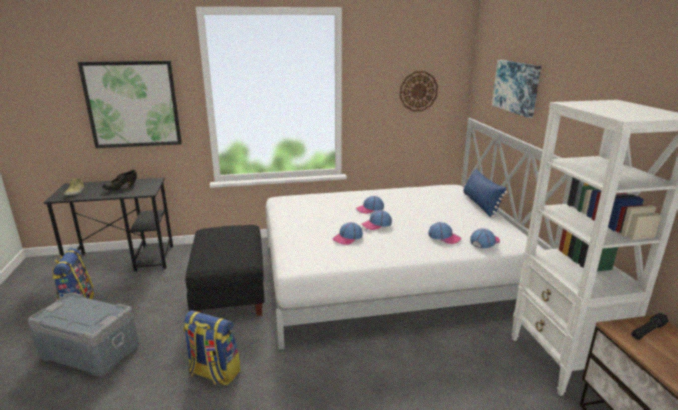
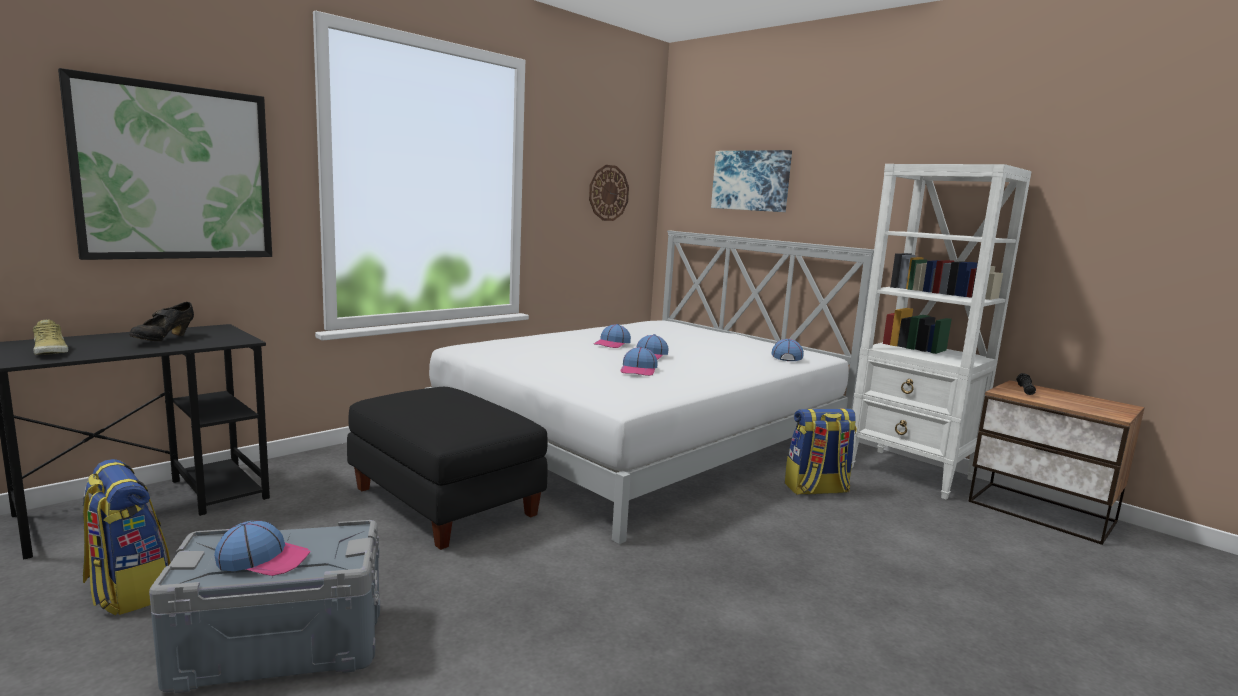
camera: 35 degrees left, 10 degrees down
backpack [183,310,240,386] -> backpack moved to [785,409,857,495]
cap [429,222,462,244] -> cap moved to [214,521,310,576]
blue pillow [463,168,508,218] -> none

